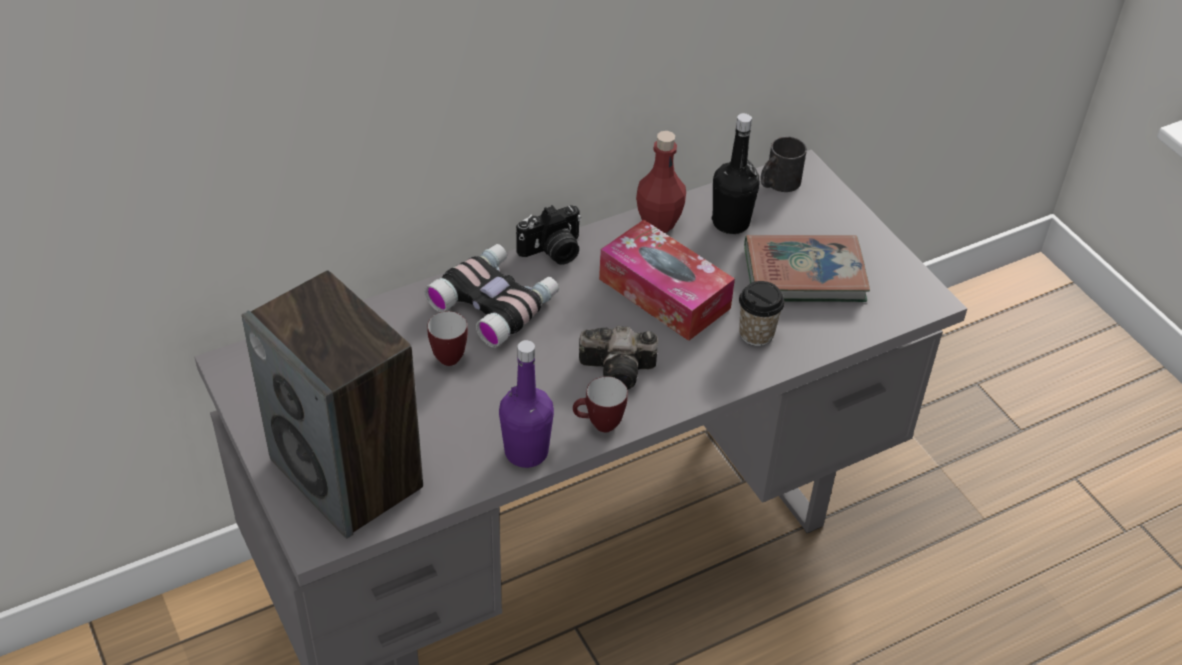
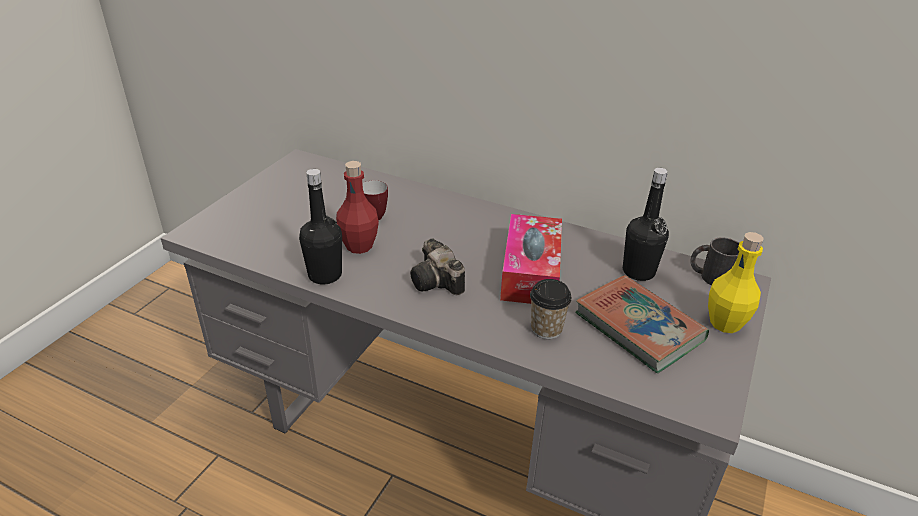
camera: 55 degrees right, 10 degrees down
speaker [242,271,423,538] -> none
binoculars [424,244,559,348] -> none
purple bottle [499,340,554,468] -> black bottle [299,169,342,284]
camera [516,205,581,265] -> none
mug [573,376,628,432] -> none
red bottle [636,131,686,233] -> red bottle moved to [336,161,379,254]
none -> yellow bottle [708,232,764,333]

